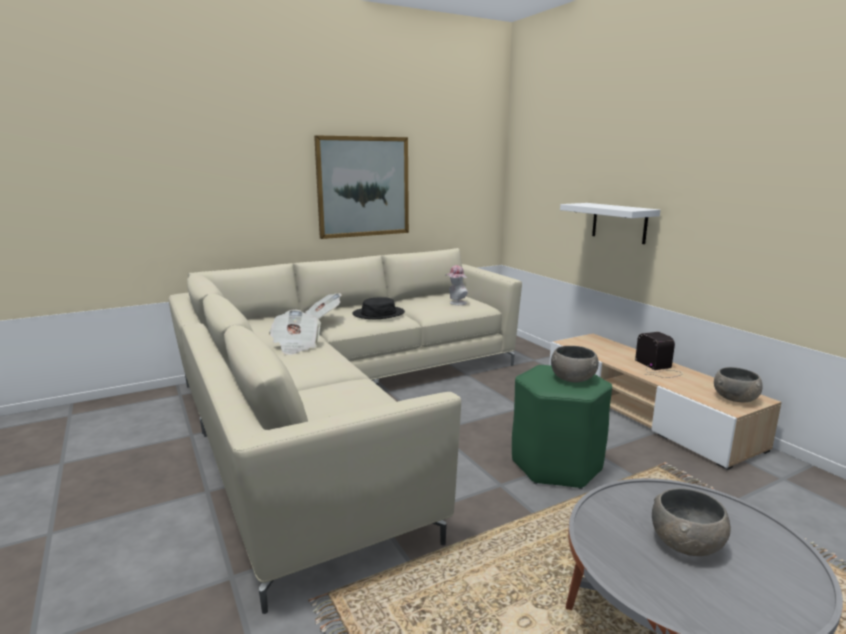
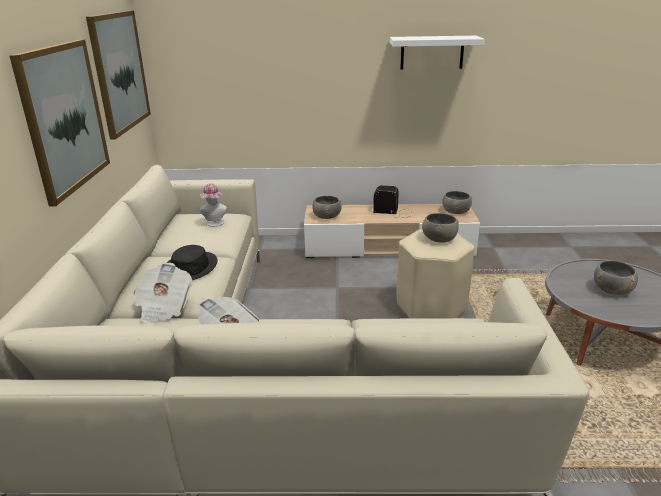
camera: 60 degrees left, 10 degrees up
green stool [512,365,612,489] -> beige stool [397,230,475,319]
white shelf [560,203,660,244] -> white shelf moved to [390,36,485,70]
none -> picture [86,10,151,140]
none -> grey bowl [312,196,342,219]

